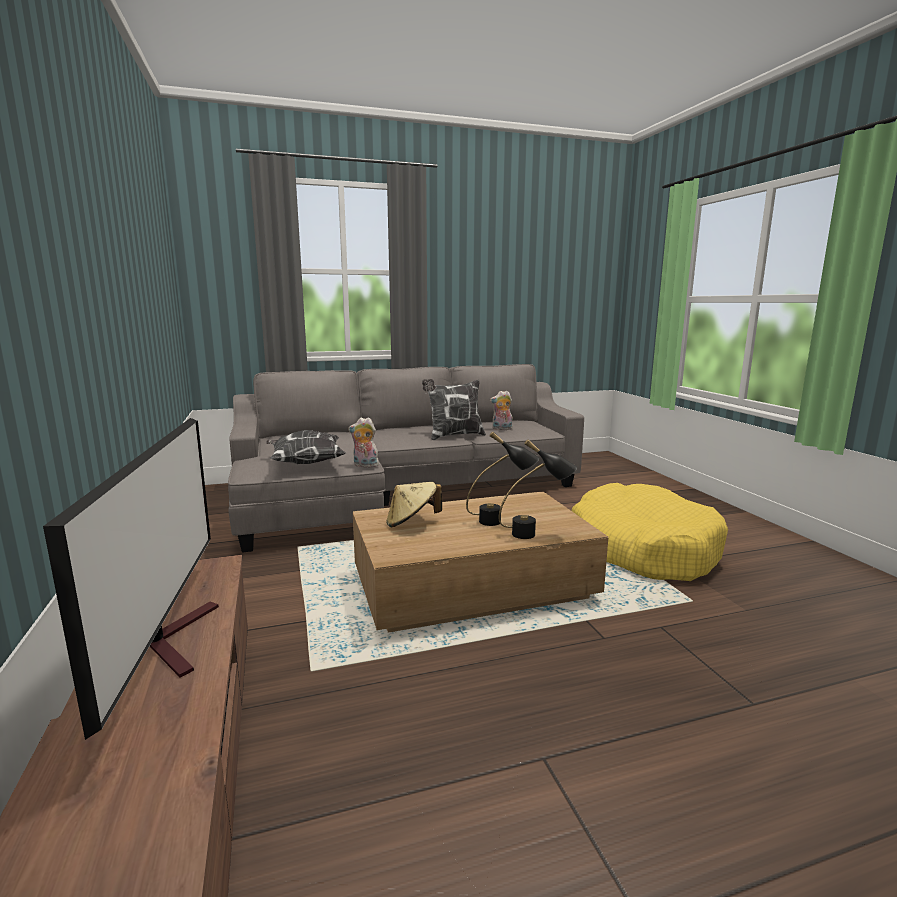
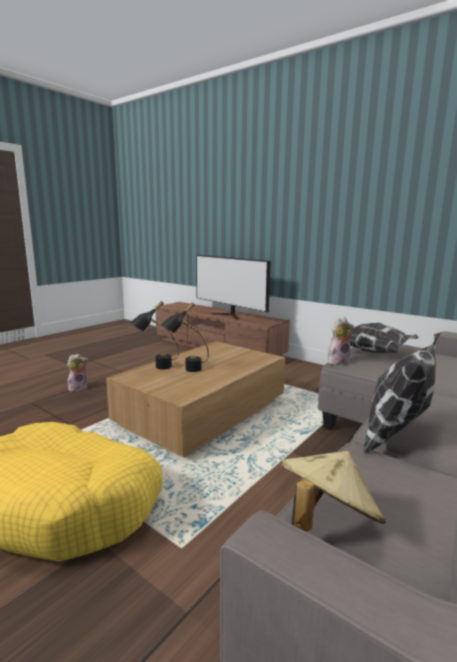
camera: 145 degrees right, 0 degrees up
beige hat [386,482,442,527] -> beige hat moved to [280,451,386,531]
plush toy [490,391,513,430] -> plush toy moved to [67,354,89,392]

